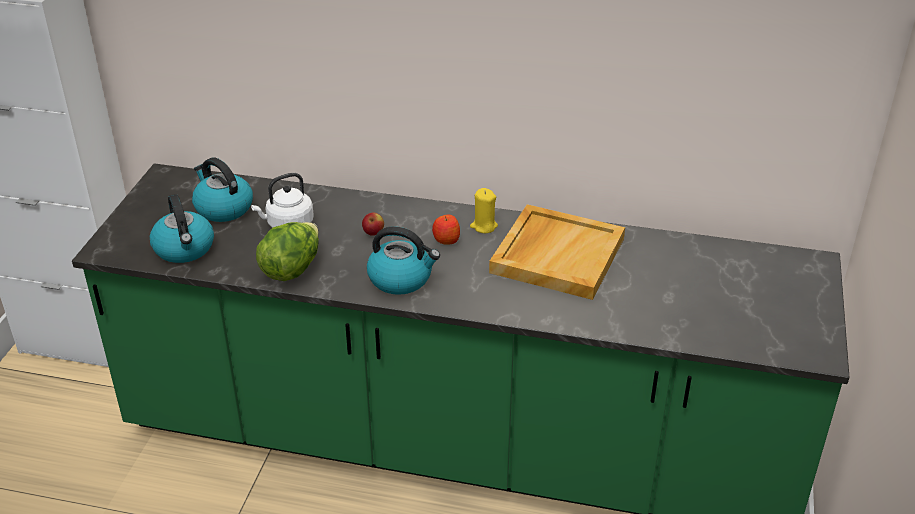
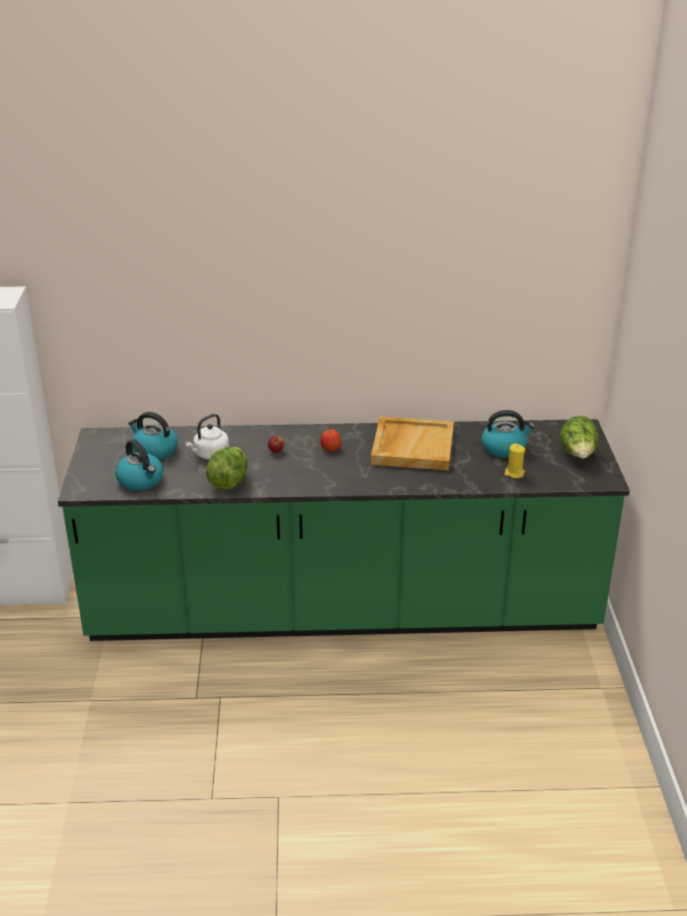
camera: 15 degrees left, 5 degrees down
kettle [367,226,440,295] -> kettle moved to [482,410,535,458]
yellow candle [470,188,498,233] -> yellow candle moved to [504,443,526,478]
none -> lettuce [560,416,599,459]

